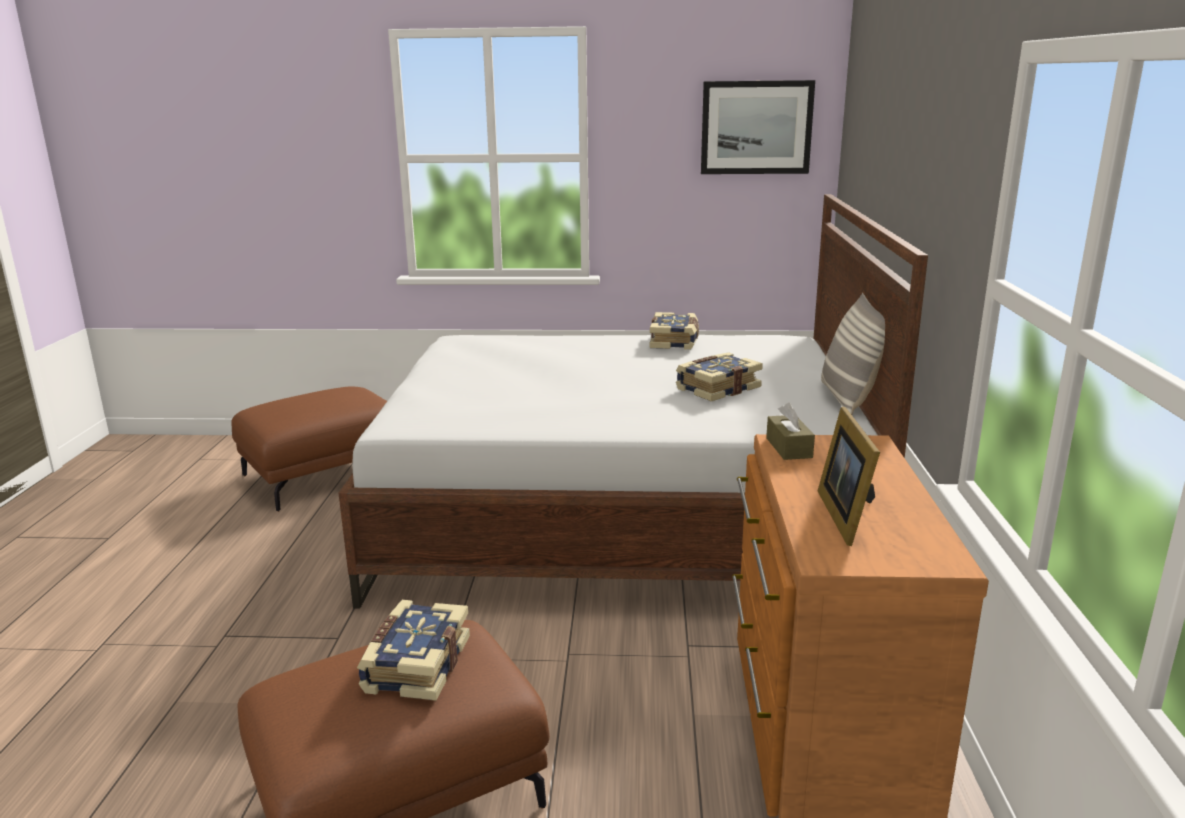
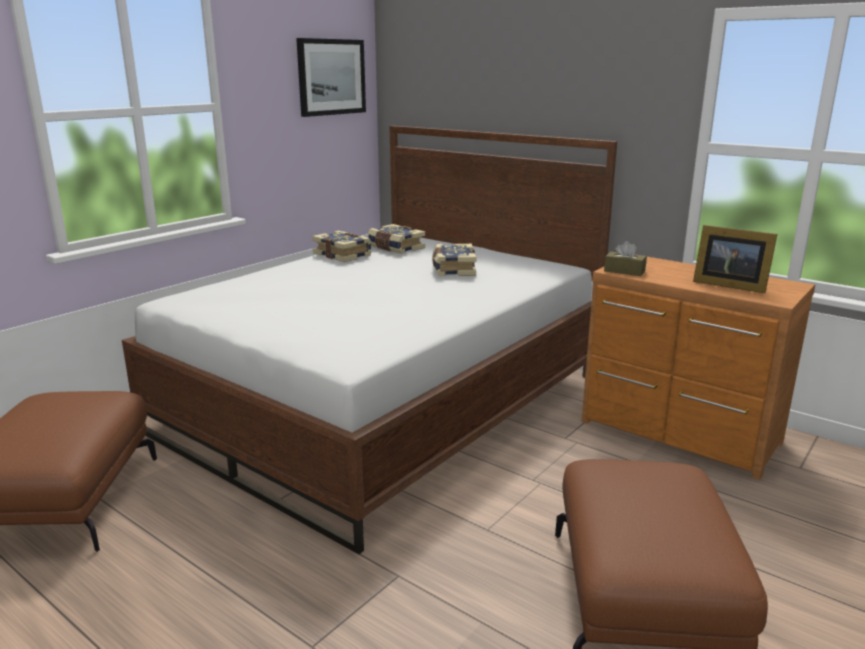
camera: 55 degrees left, 0 degrees up
book [357,600,470,701] -> book moved to [368,224,425,254]
pillow [821,293,885,415] -> none

